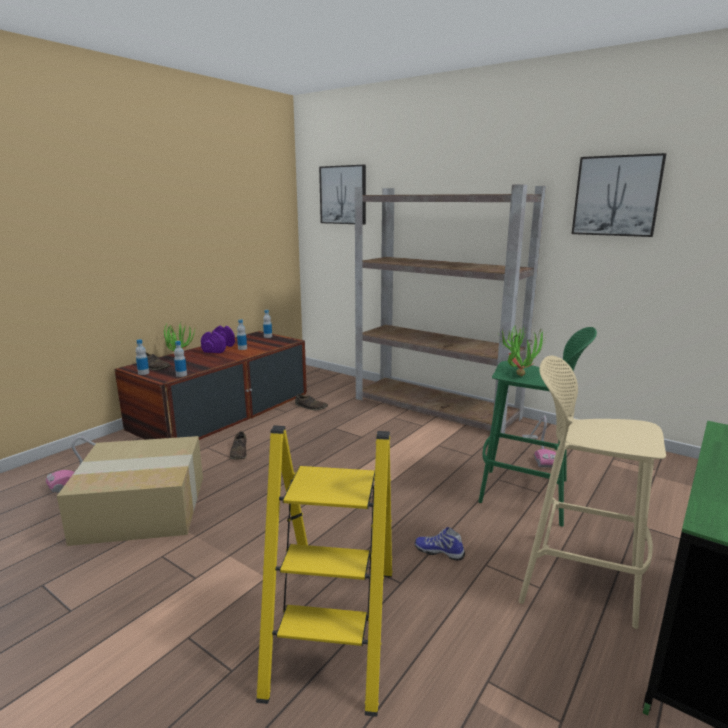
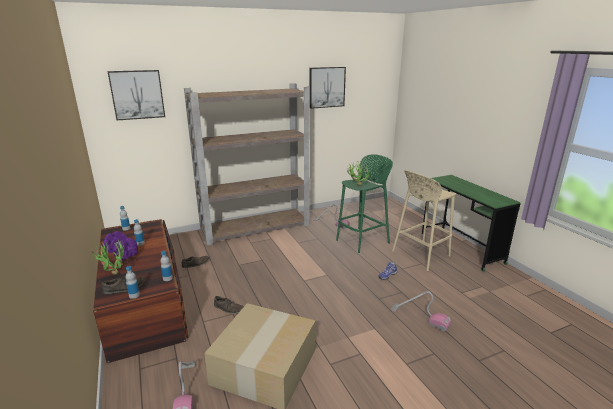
camera: 60 degrees left, 5 degrees up
yellow step ladder [256,426,393,717] -> vacuum cleaner [391,291,451,331]

